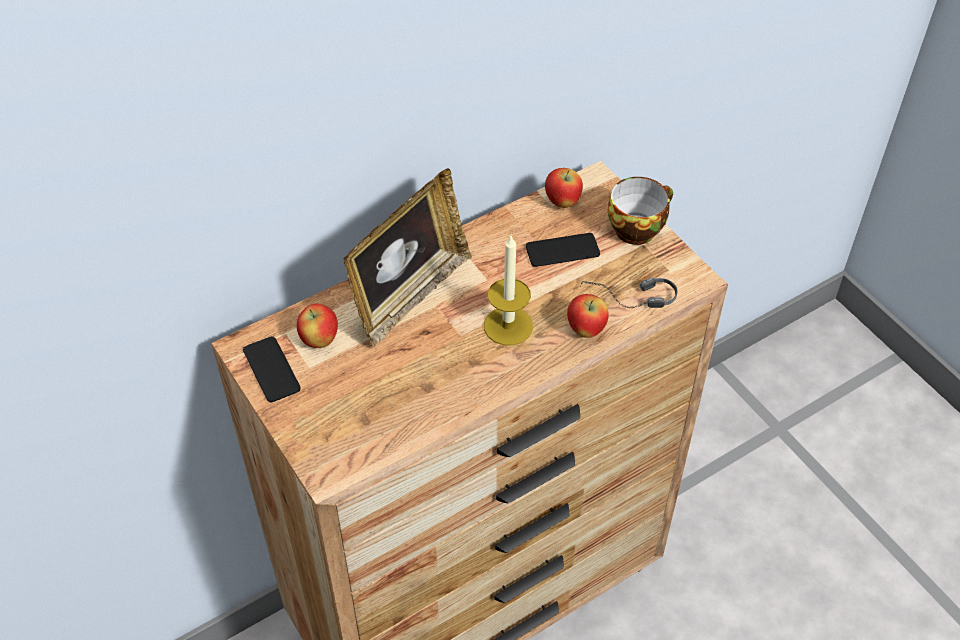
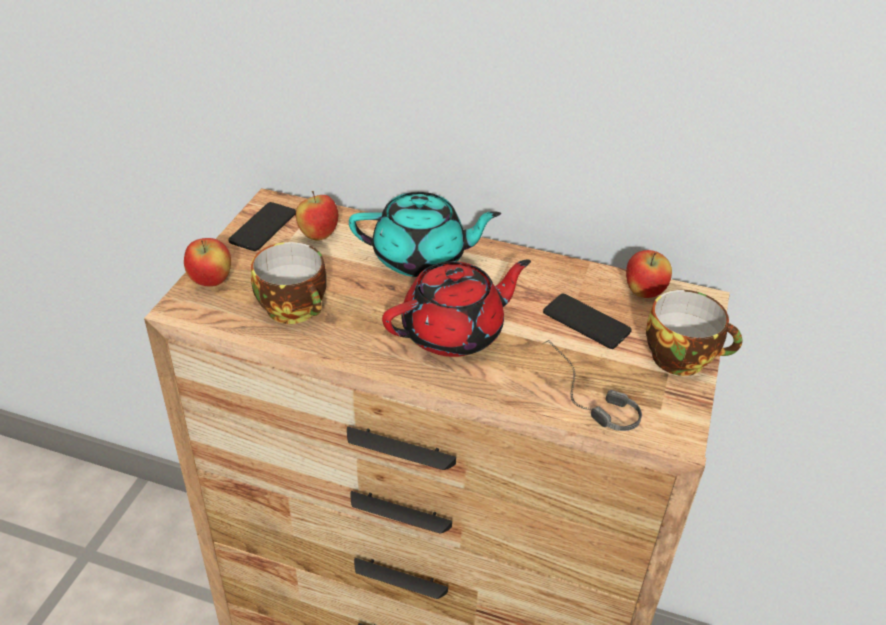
camera: 50 degrees right, 10 degrees down
picture frame [343,168,472,347] -> turquoise teapot [349,192,501,277]
candle [484,236,533,345] -> red teapot [382,259,531,357]
apple [567,294,609,338] -> apple moved to [184,238,231,287]
none -> cup [251,242,327,324]

